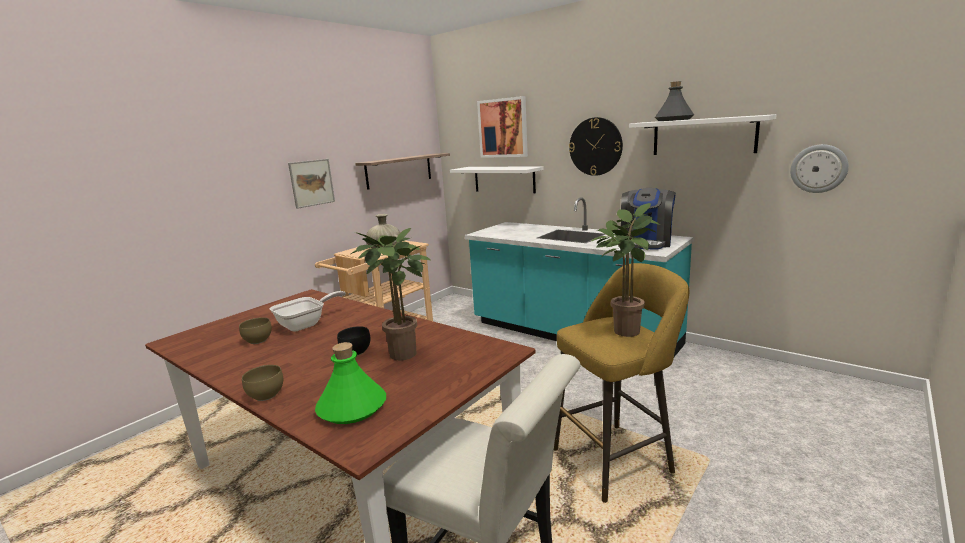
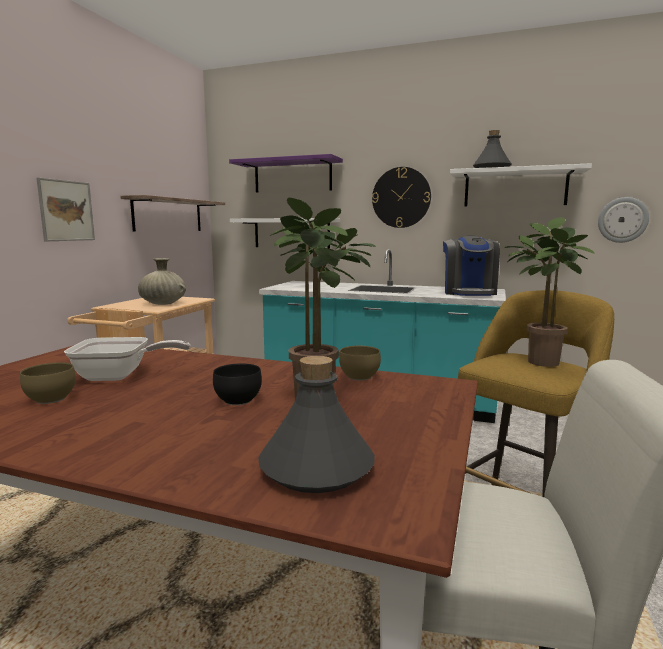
camera: 20 degrees left, 5 degrees down
brown bowl [242,365,283,401] -> brown bowl moved to [339,346,381,381]
frying pan [270,291,346,332] -> frying pan turned 60 degrees clockwise [64,337,190,381]
green bottle [315,342,386,424] -> grey bottle [258,356,375,493]
picture [477,96,528,158] -> purple shelf [229,154,343,193]

